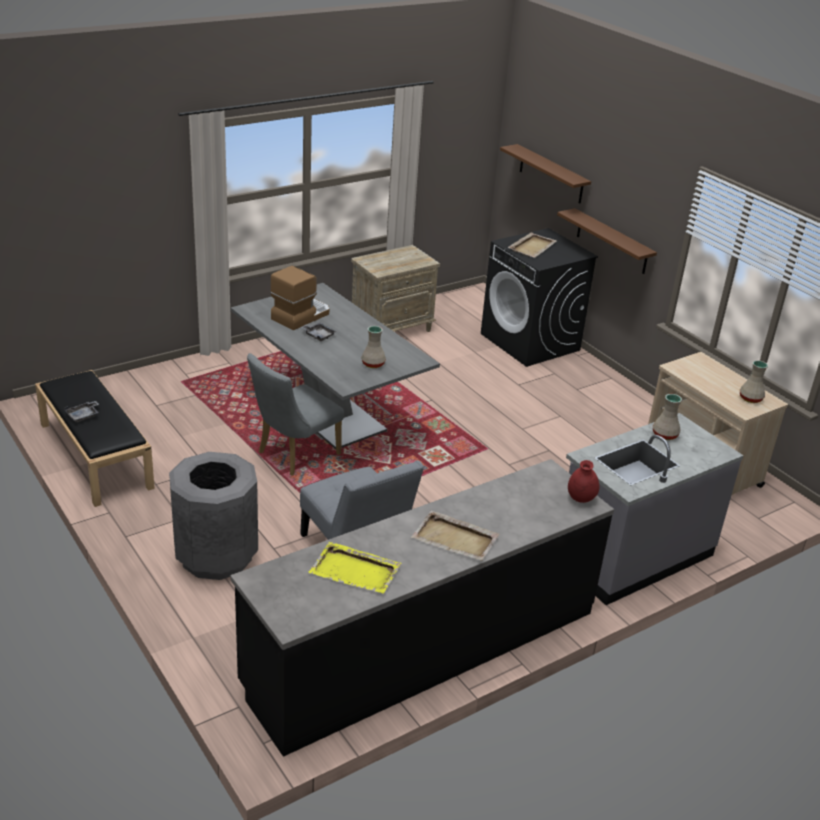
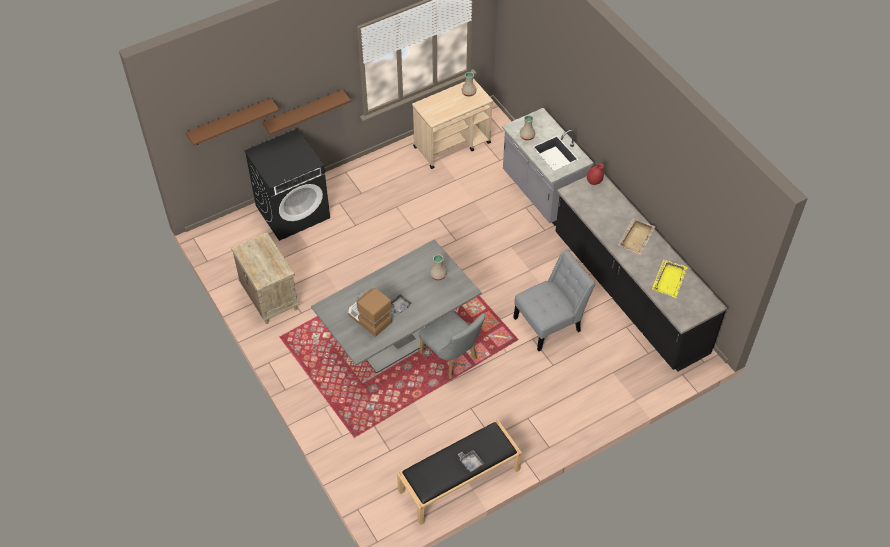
camera: 85 degrees left, 20 degrees up
grey trash can [169,452,258,580] -> none
beige tray [508,232,557,258] -> none

